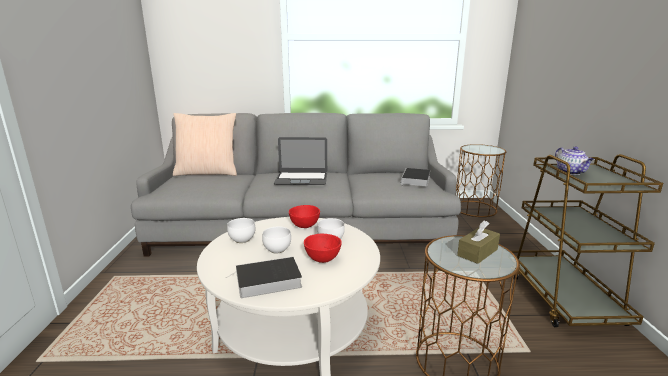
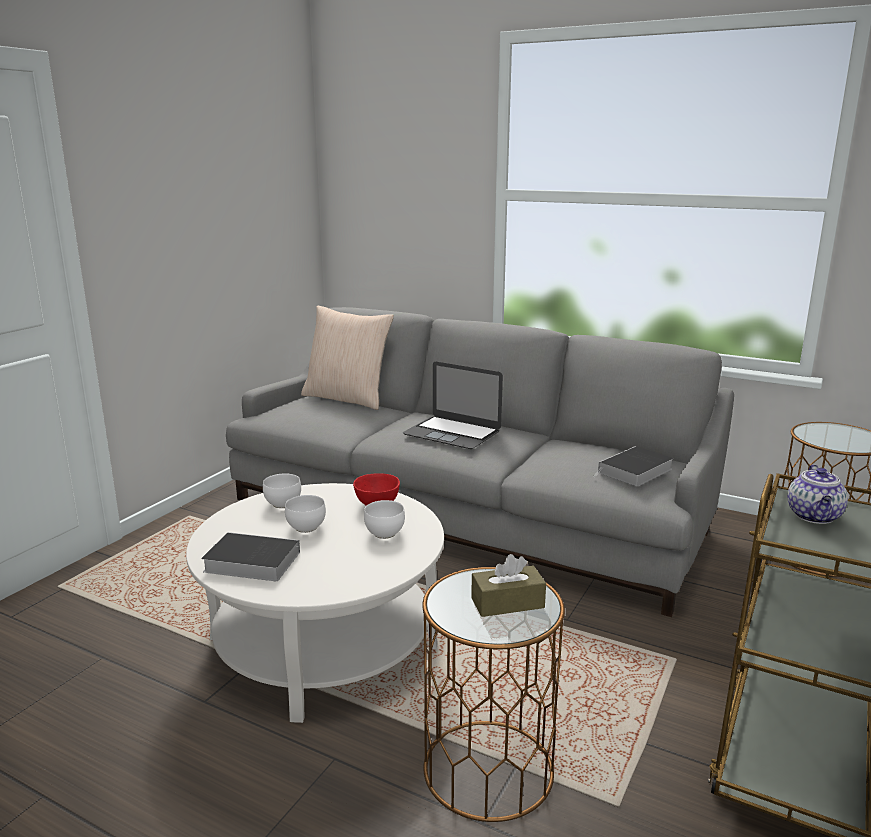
camera: 30 degrees right, 0 degrees up
red bowl [304,234,342,263] -> none

